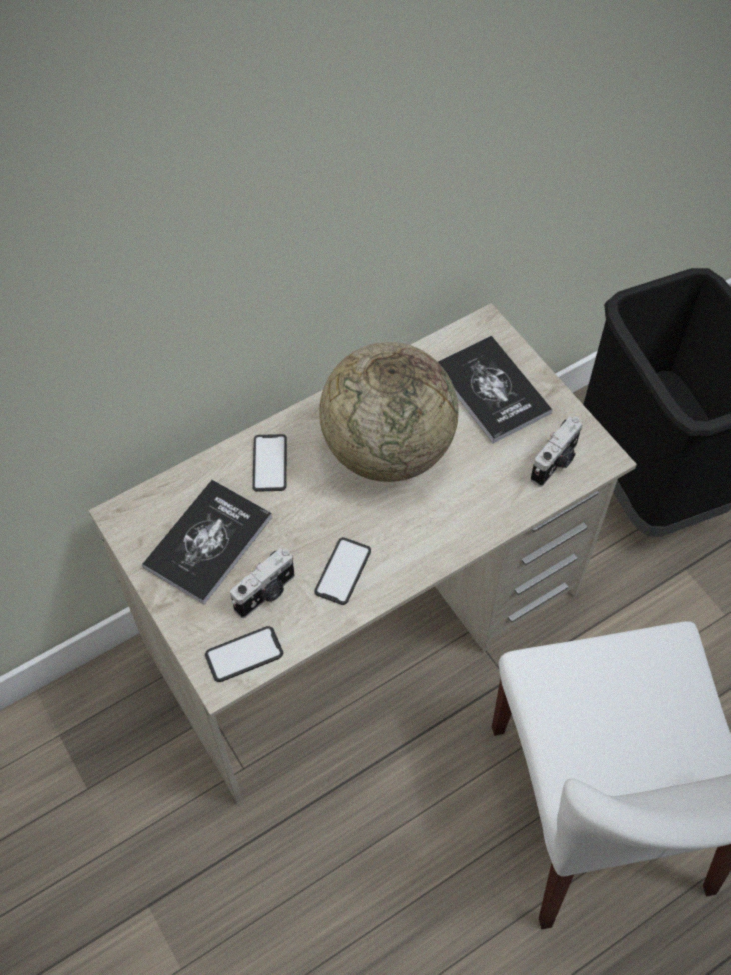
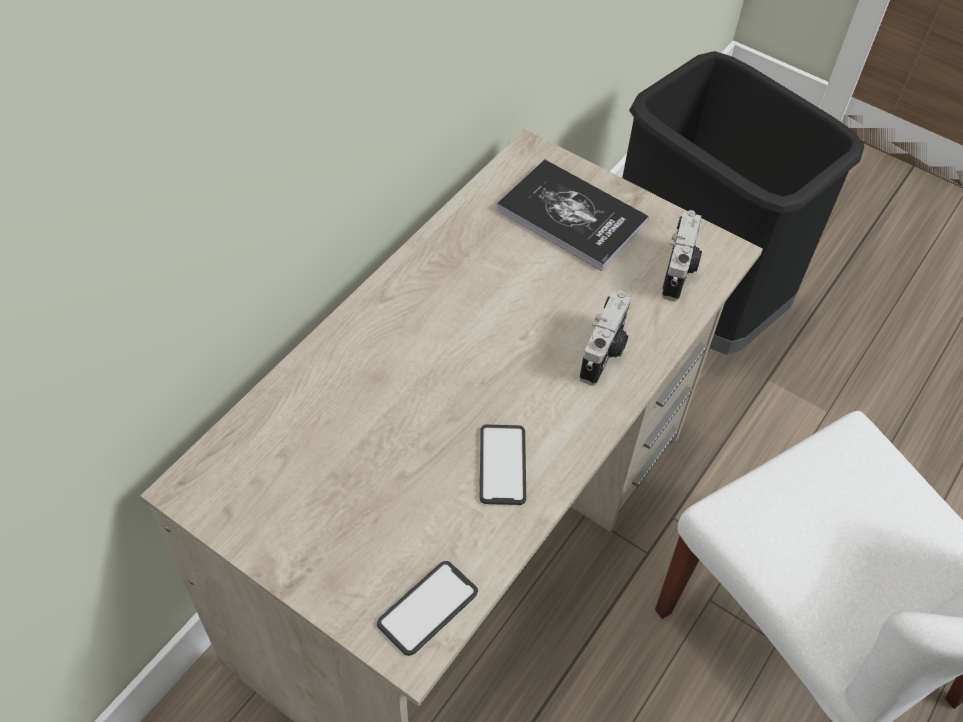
camera: 25 degrees left, 5 degrees down
book [142,480,272,604] -> none
camera [230,548,295,618] -> camera moved to [579,291,631,386]
phone [252,434,287,492] -> none
globe [319,342,459,482] -> none

